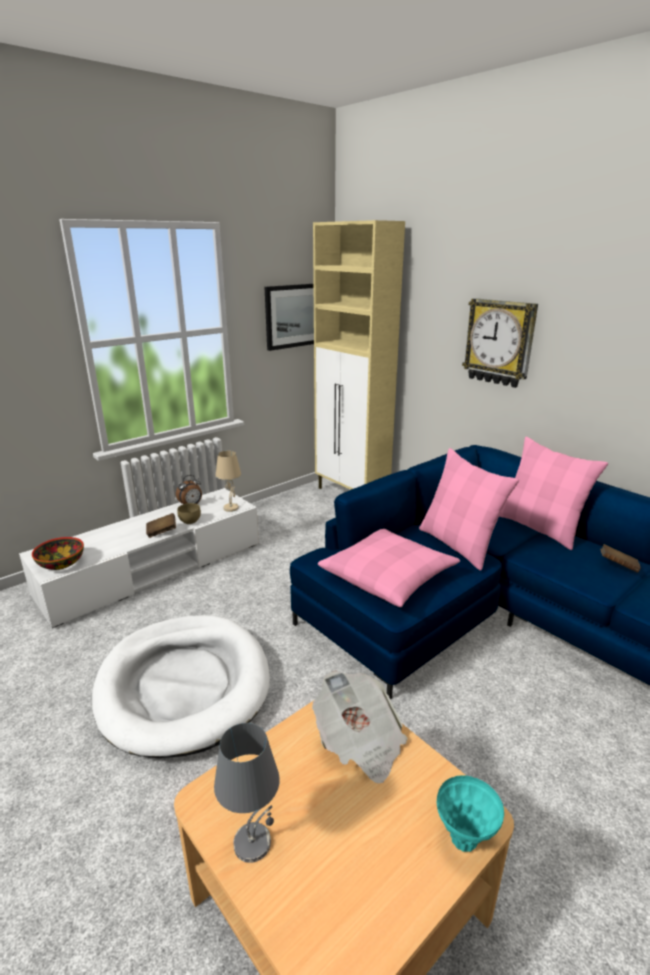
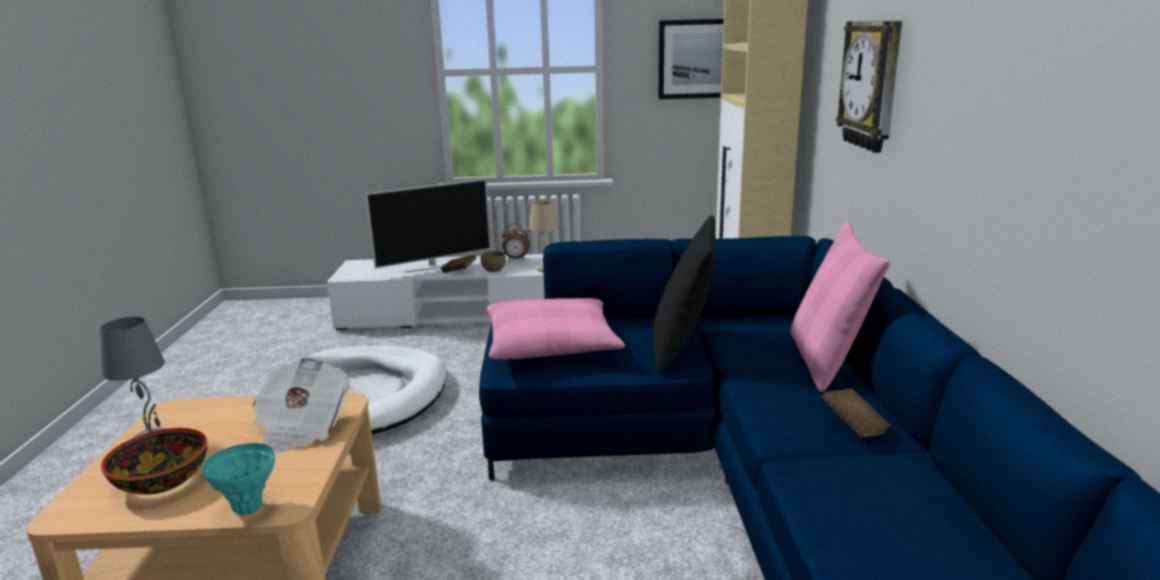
camera: 40 degrees right, 5 degrees down
bowl [32,537,84,570] -> bowl moved to [101,428,207,495]
pink pillow [419,448,519,571] -> black pillow [654,215,716,372]
none -> television [365,179,491,273]

